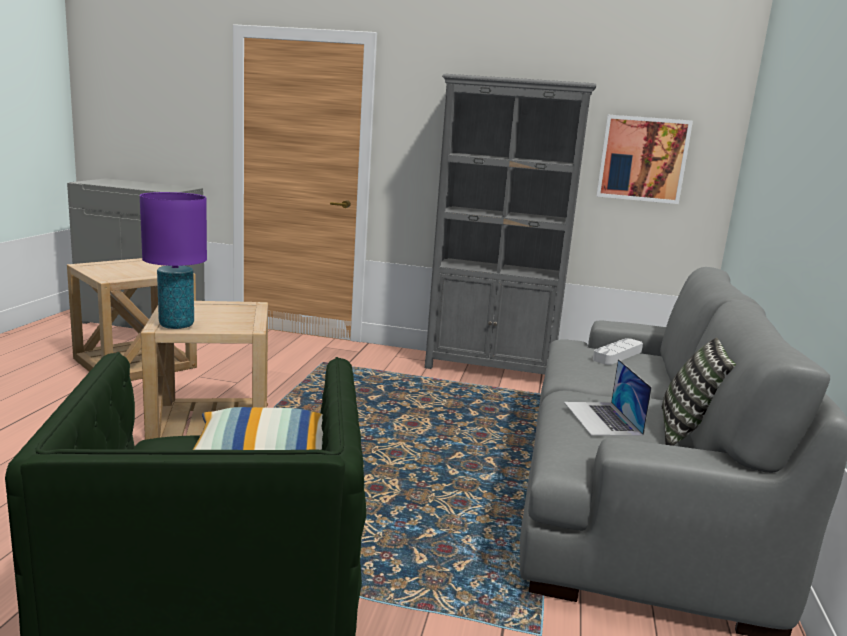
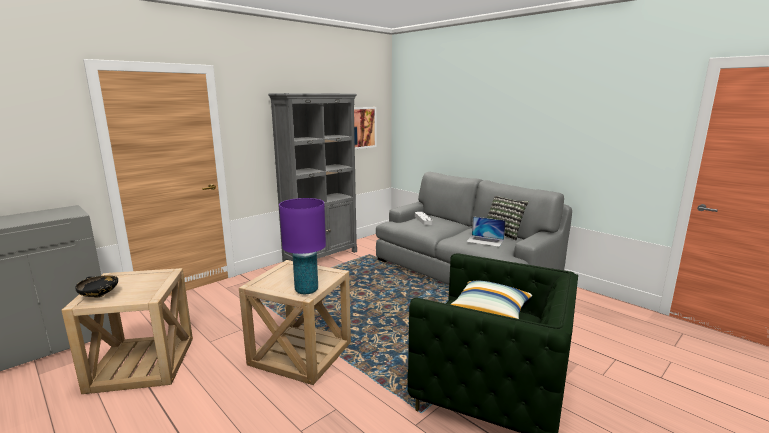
camera: 55 degrees left, 0 degrees up
none -> black bowl [75,275,118,298]

